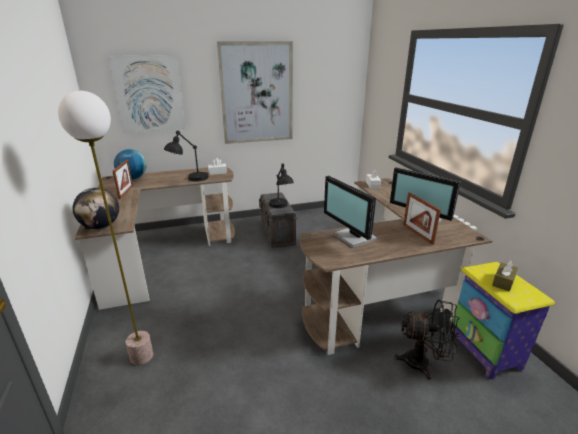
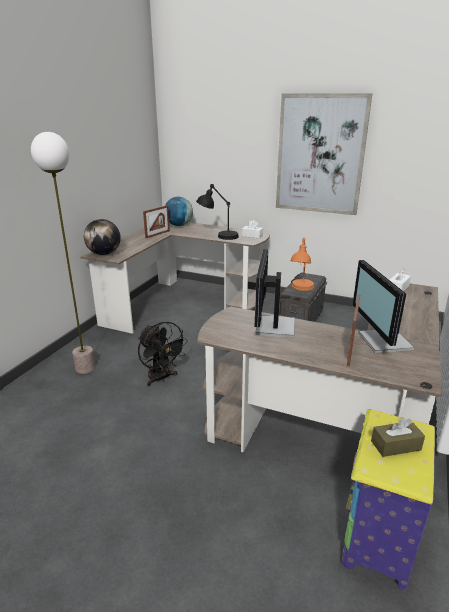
camera: 40 degrees right, 0 degrees up
picture [109,55,185,133] -> none
black table lamp [269,164,294,208] -> orange table lamp [290,238,314,291]
black fan [394,299,460,380] -> black fan moved to [138,322,188,387]

